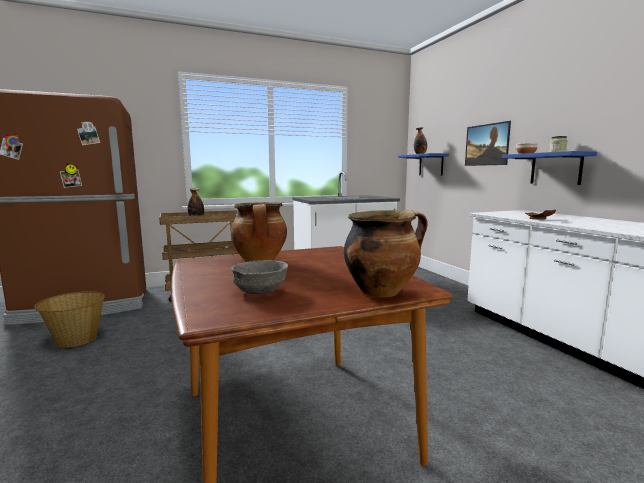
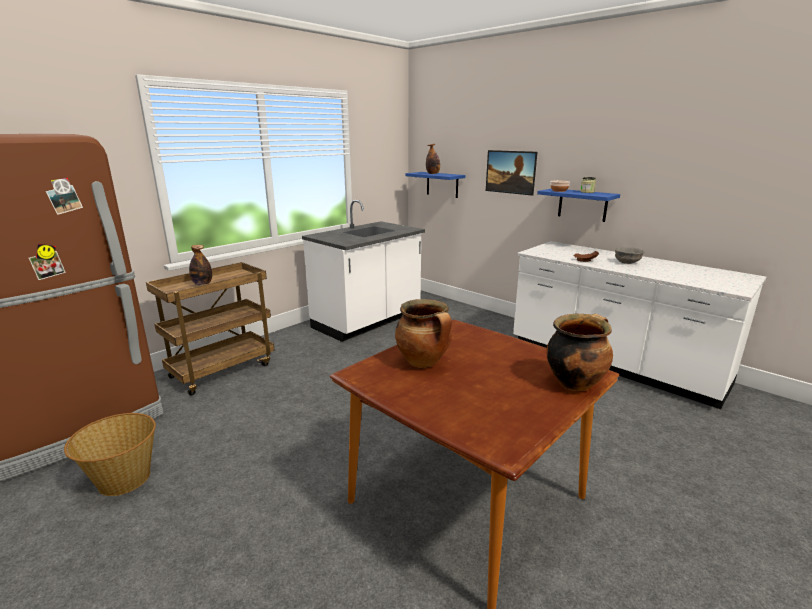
camera: 25 degrees left, 10 degrees up
grey bowl [231,260,288,294] -> grey bowl moved to [615,247,644,264]

